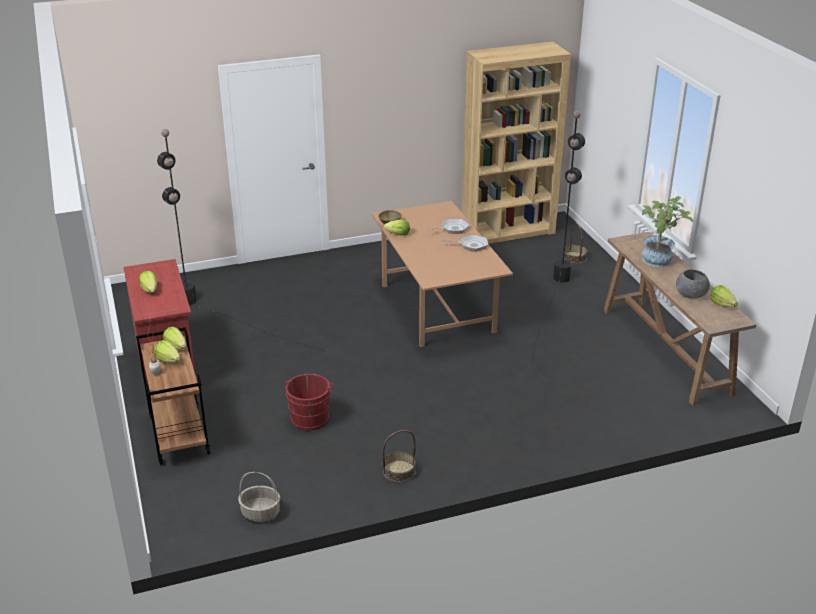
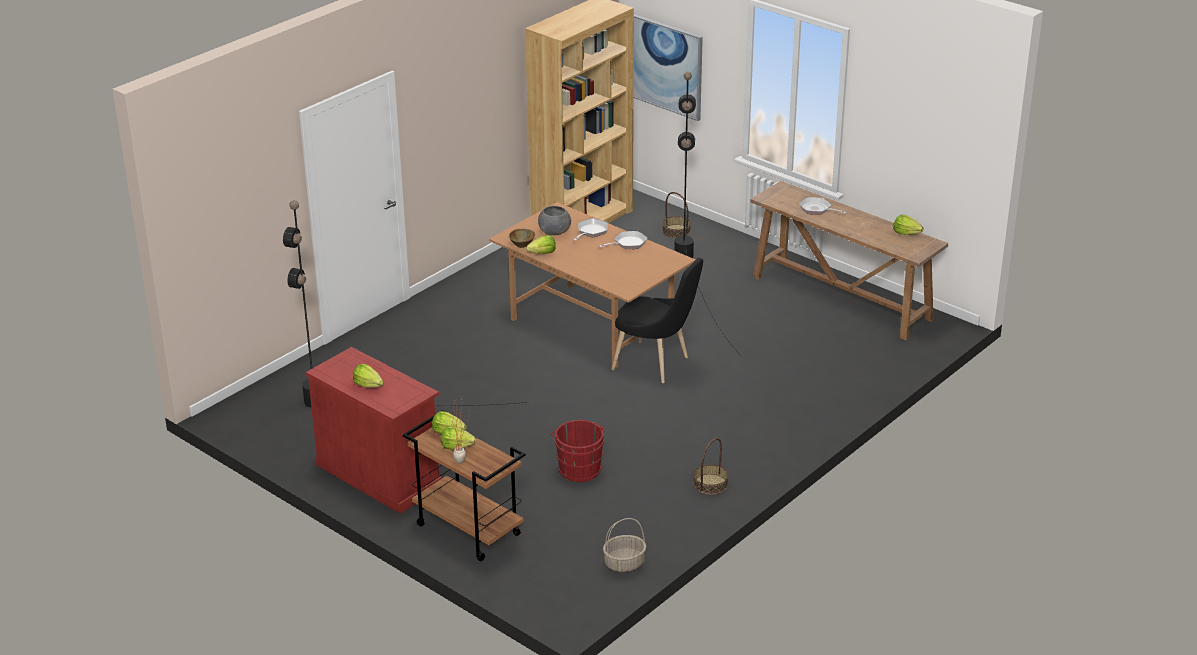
camera: 30 degrees left, 0 degrees up
potted plant [642,196,693,267] -> frying pan [799,197,847,215]
grey bowl [676,269,710,299] -> grey bowl moved to [538,206,571,235]
none -> black chair [612,258,703,383]
none -> picture [634,14,703,121]

